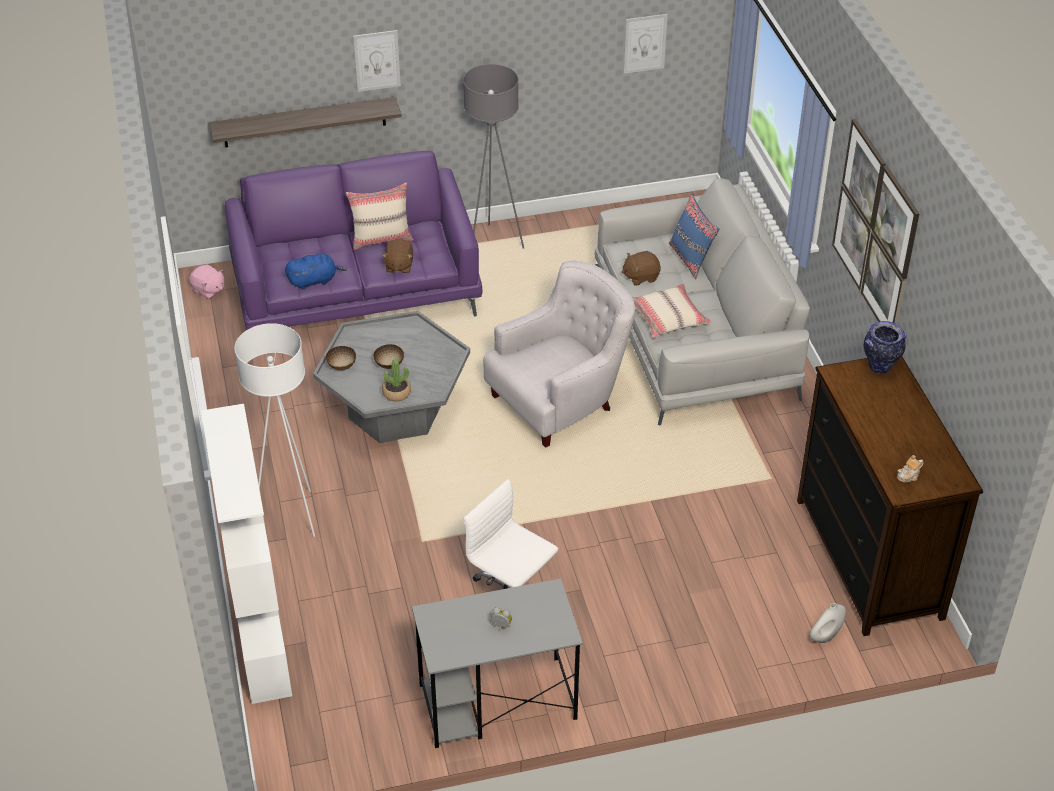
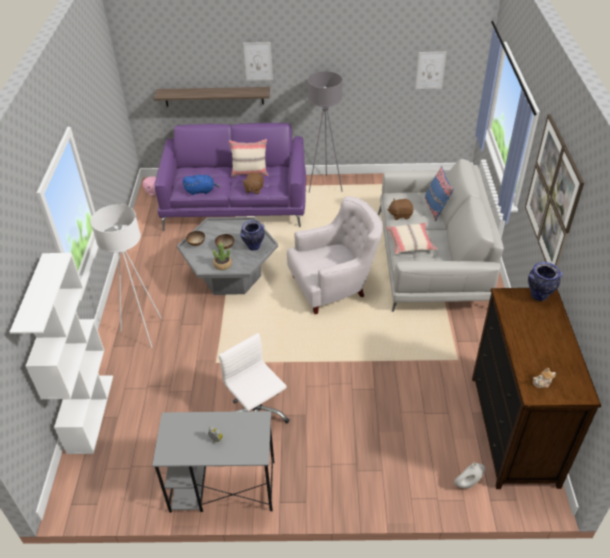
camera: 15 degrees right, 0 degrees up
none -> vase [240,220,264,251]

